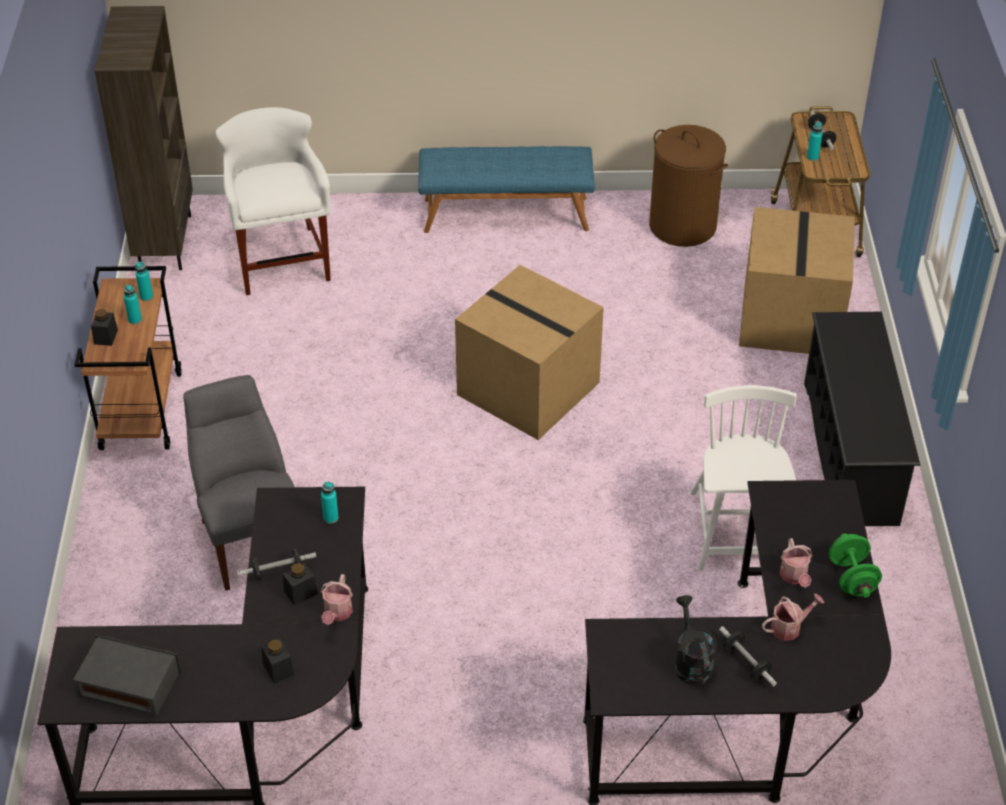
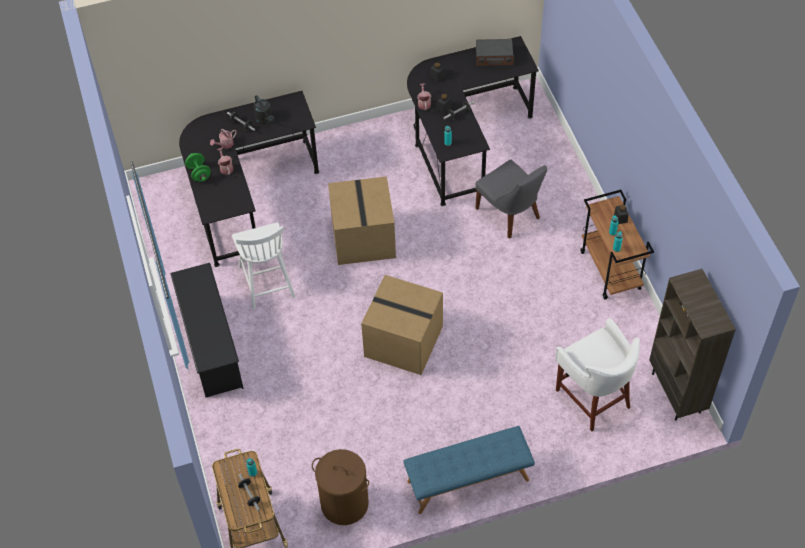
camera: 165 degrees right, 10 degrees up
cardboard box [739,207,855,354] -> cardboard box moved to [328,176,396,265]

